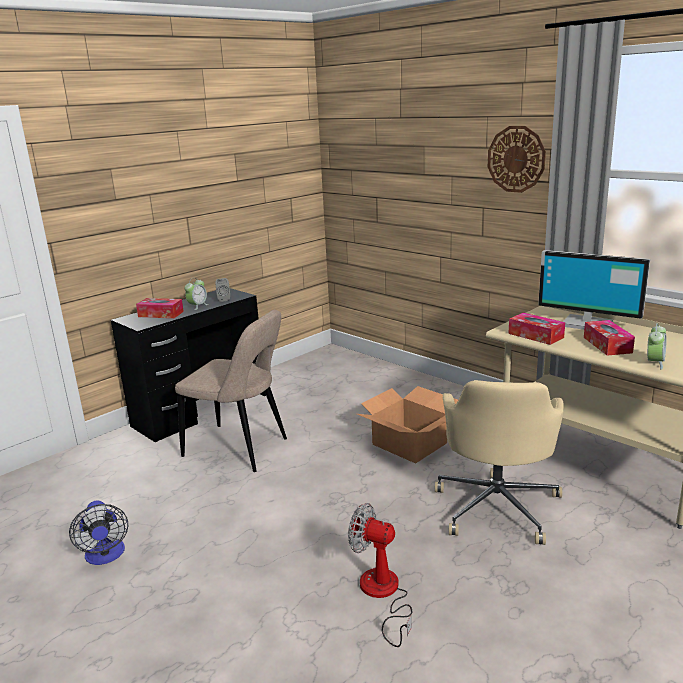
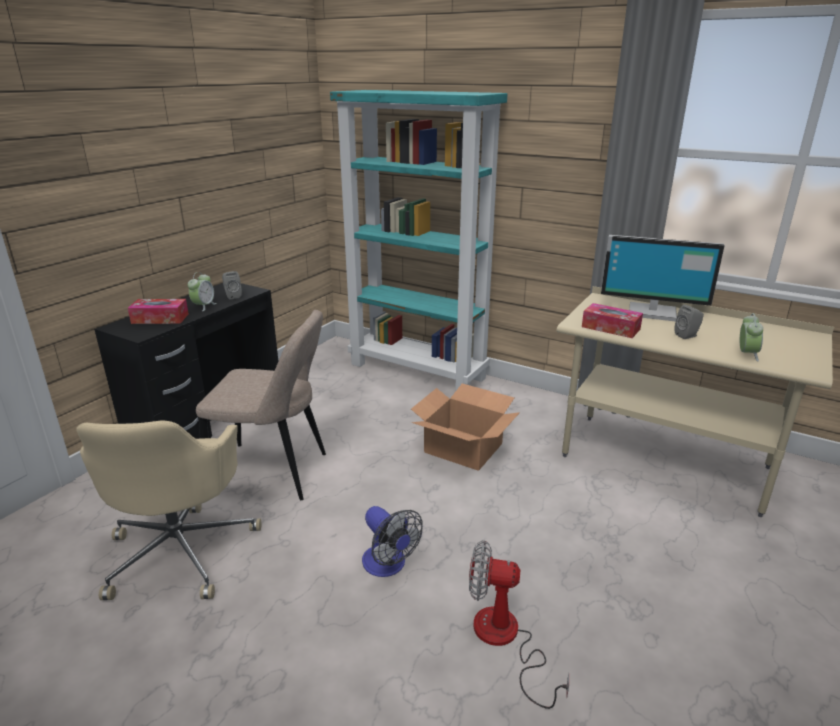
camera: 15 degrees left, 5 degrees up
fan [69,500,128,565] -> fan moved to [362,506,423,577]
beige office chair [435,380,564,545] -> beige office chair moved to [76,420,261,600]
wall clock [488,126,546,193] -> none
tissue box [584,320,635,356] -> grey speaker [674,305,704,339]
none -> turquoise bookcase [330,90,508,392]

